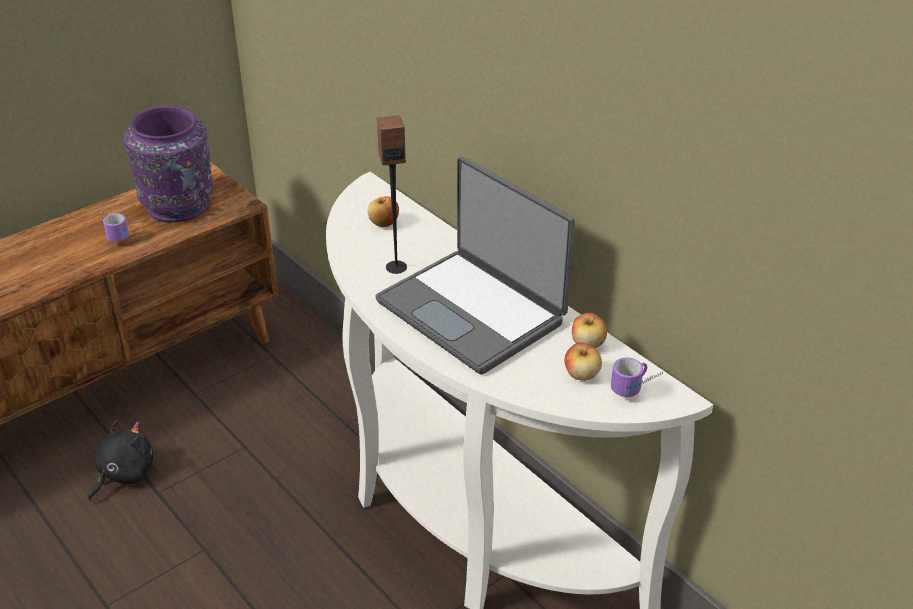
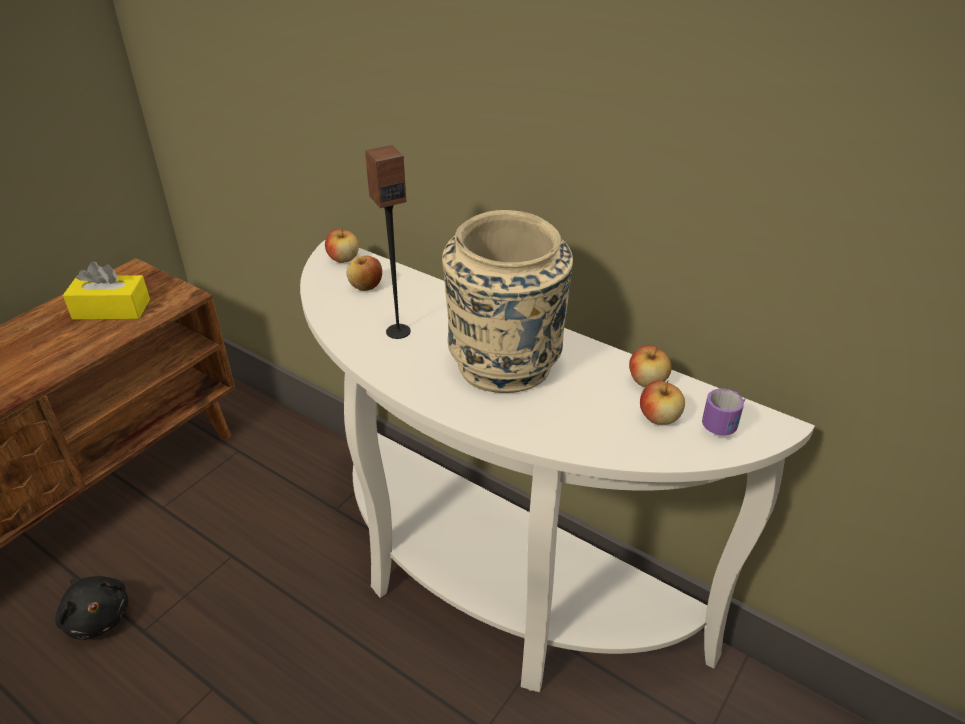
camera: 15 degrees left, 0 degrees up
black plush toy [88,420,153,501] -> black plush toy turned 120 degrees clockwise [55,576,128,640]
mug [103,214,129,242] -> none
purple vase [124,105,214,222] -> yellow tissue box [63,261,150,320]
laptop [375,157,575,375] -> beige vase [442,210,573,393]
none -> apple [325,227,359,263]

